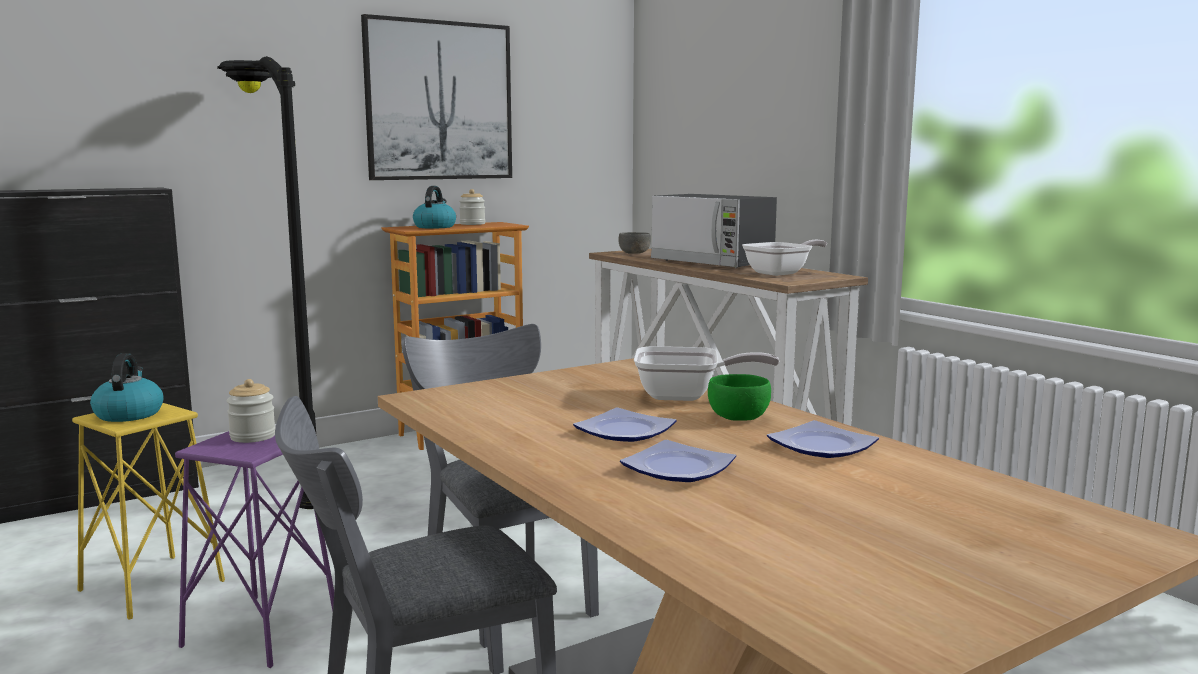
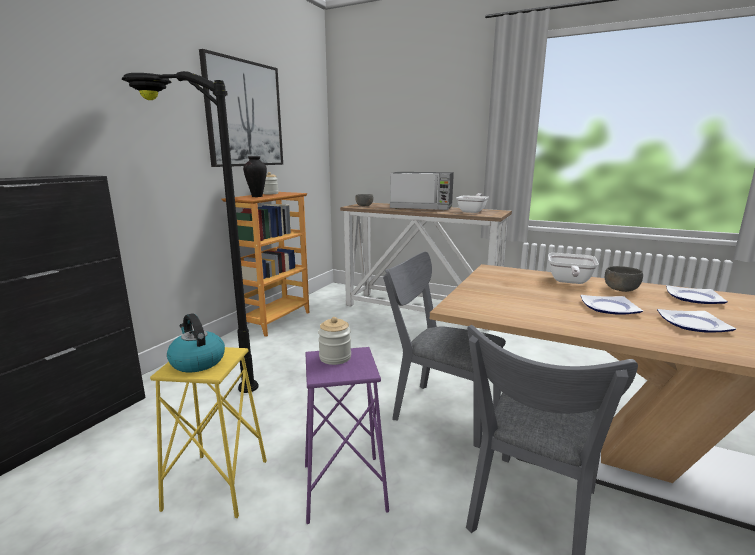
camera: 30 degrees left, 5 degrees up
kettle [413,186,456,229] -> vase [243,156,267,197]
frying pan [634,346,779,401] -> frying pan turned 135 degrees clockwise [548,253,599,284]
green bowl [708,374,771,421] -> grey bowl [605,266,643,292]

